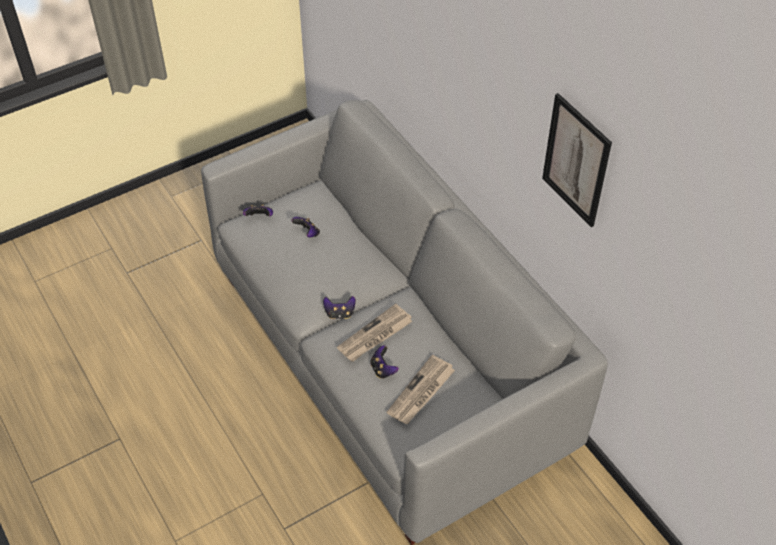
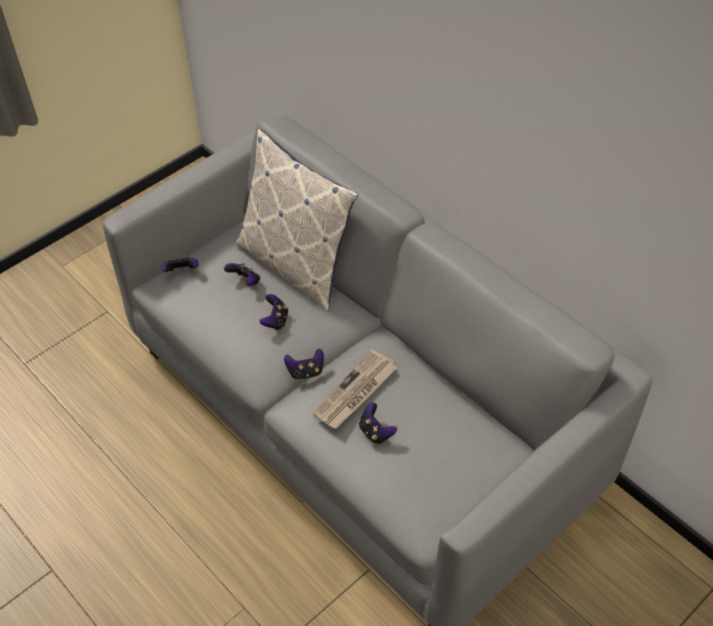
camera: 10 degrees left, 0 degrees up
newspaper [387,355,455,424] -> none
picture [542,93,612,227] -> none
none -> pillow [236,129,358,312]
none -> game controller [259,294,288,330]

